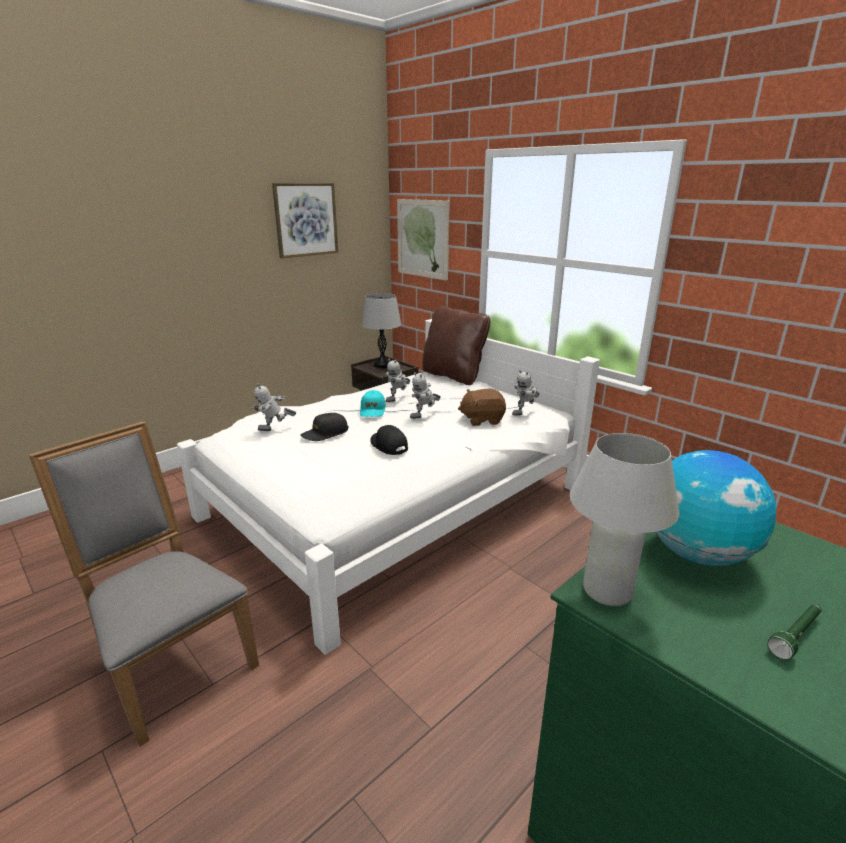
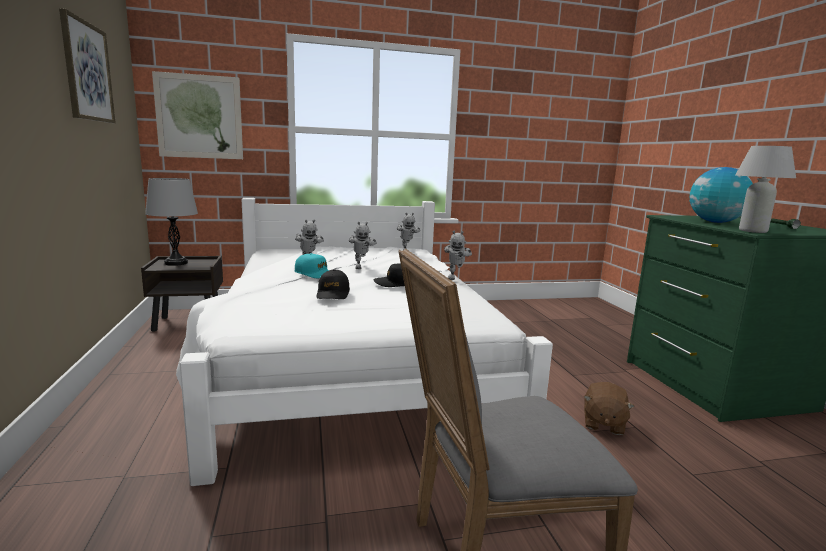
camera: 60 degrees left, 10 degrees down
toy robot [251,383,296,431] -> toy robot moved to [444,231,472,280]
brown pillow [422,305,490,385] -> none
brown plush toy [458,389,506,426] -> brown plush toy moved to [584,382,635,435]

